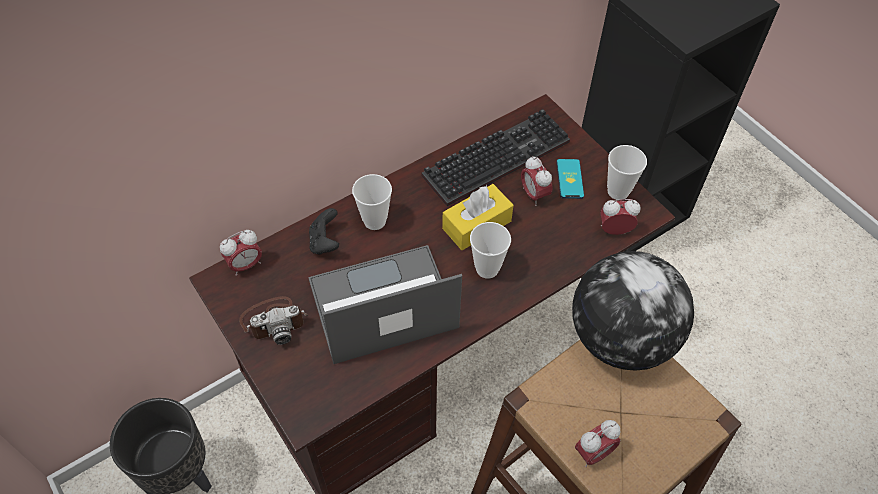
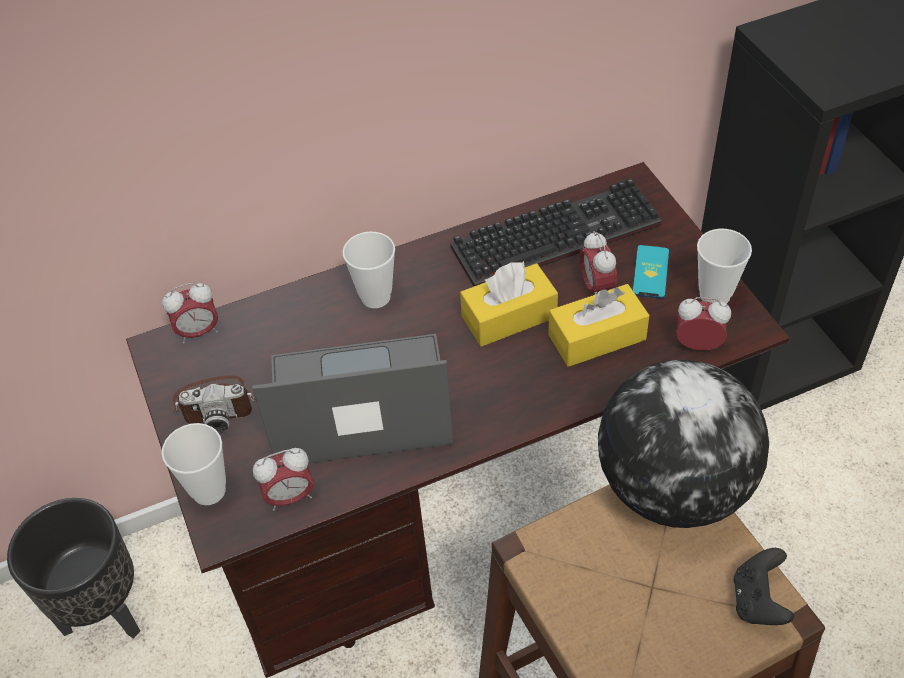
camera: 15 degrees right, 5 degrees down
black game controller [309,208,339,255] -> black game controller moved to [734,548,794,625]
cup [470,222,511,279] -> cup moved to [162,423,226,505]
alarm clock [575,420,621,467] -> alarm clock moved to [253,448,314,511]
none -> yellow tissue box [548,284,649,367]

